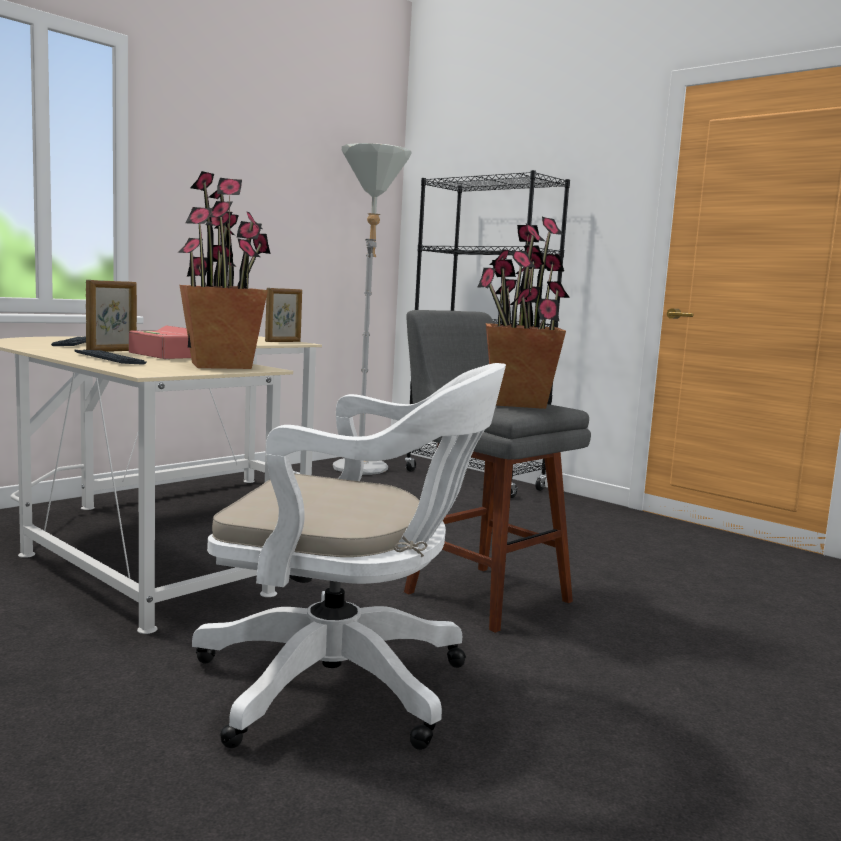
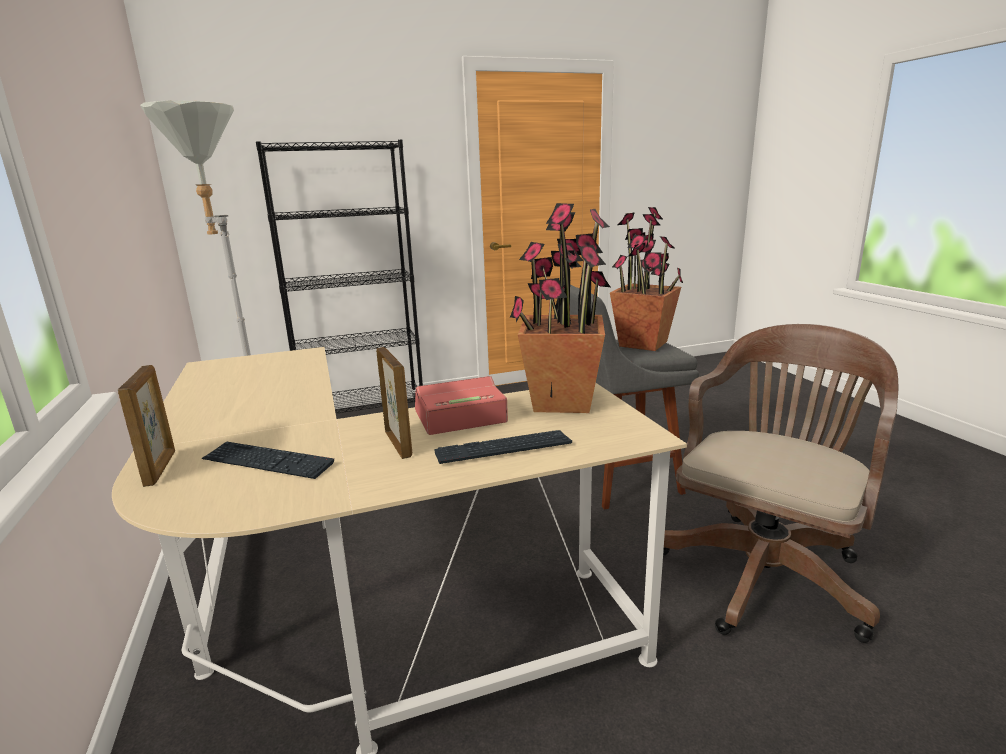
camera: 60 degrees left, 10 degrees up
white office chair [192,363,506,750] -> brown office chair [663,324,898,643]
picture frame [265,288,302,342] -> picture frame moved to [118,365,175,487]

